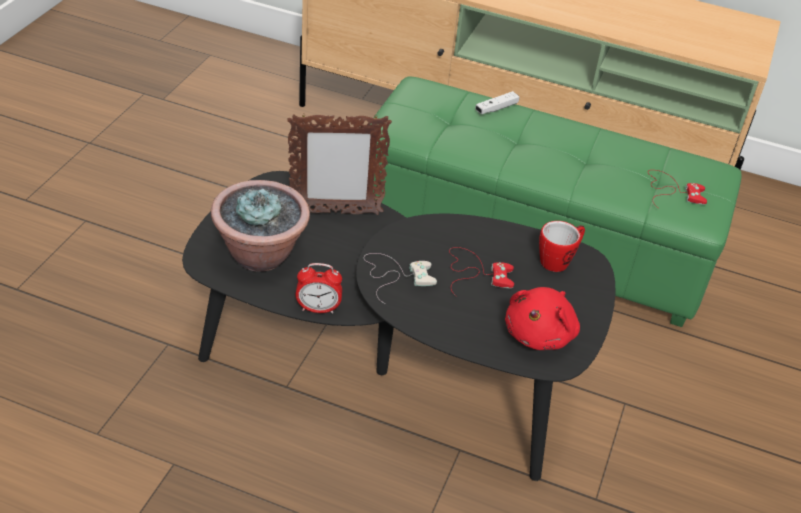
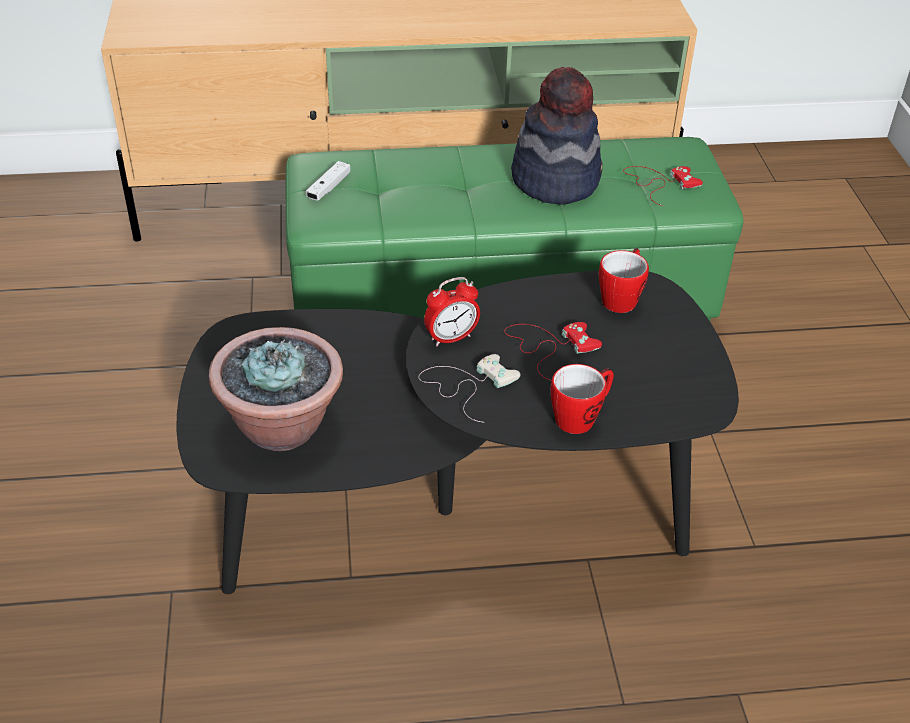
camera: 25 degrees left, 0 degrees up
picture frame [287,113,392,215] -> none
alarm clock [296,263,342,314] -> alarm clock moved to [424,277,480,346]
white game controller [475,91,519,114] -> white game controller moved to [306,161,350,201]
red plush toy [505,287,580,350] -> none
none -> hat [511,67,603,205]
none -> mug [551,364,614,434]

